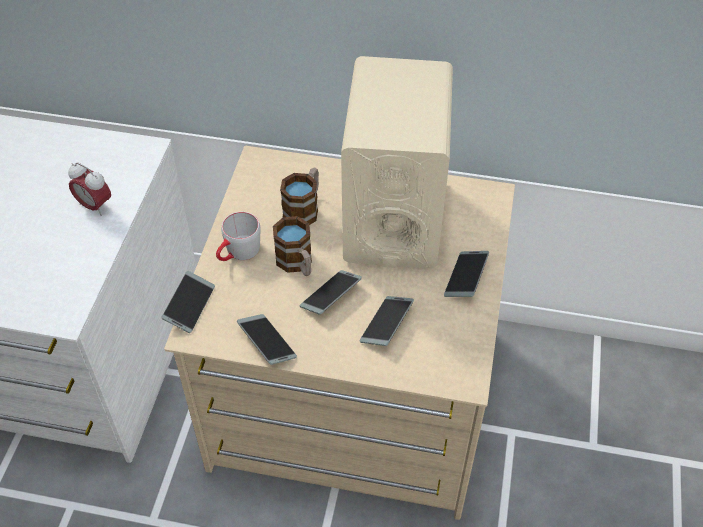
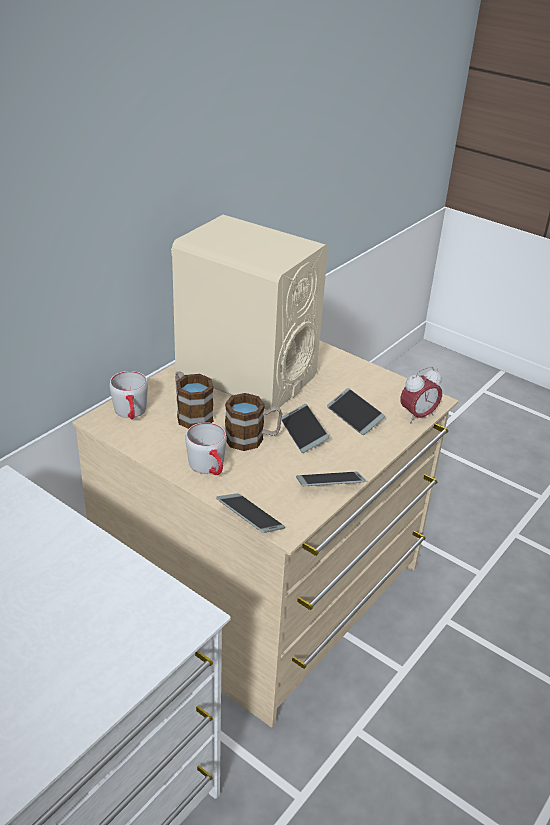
camera: 65 degrees left, 15 degrees down
alarm clock [68,162,111,216] -> alarm clock moved to [400,366,442,423]
phone [444,251,489,297] -> none
none -> grey mug [109,371,148,419]

